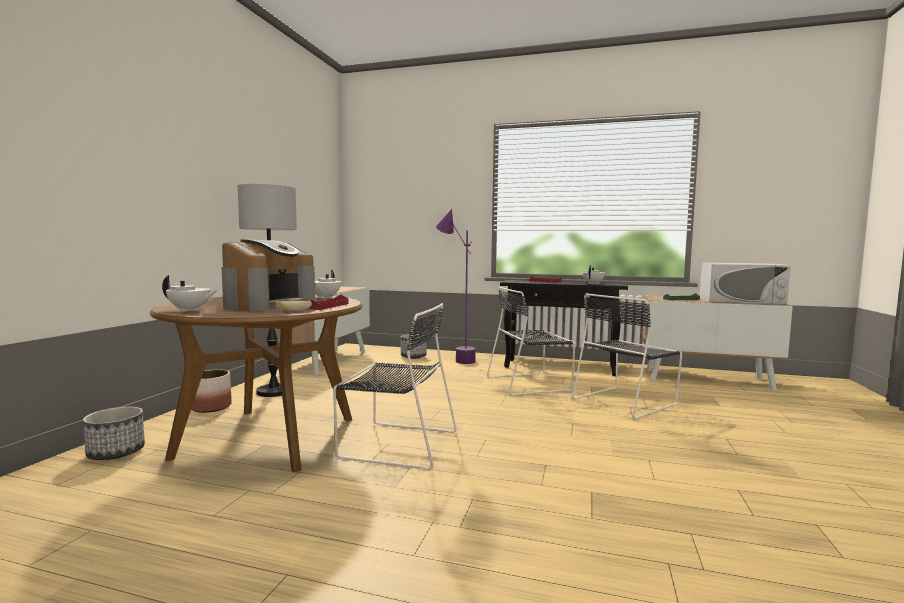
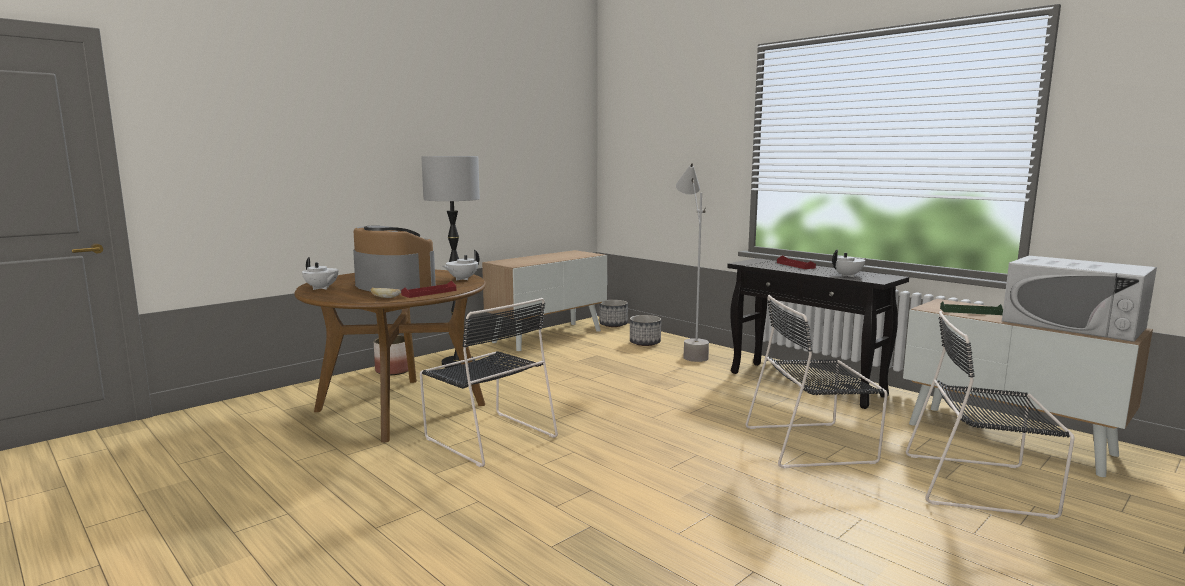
camera: 30 degrees right, 5 degrees up
planter [83,407,145,460] -> planter moved to [599,300,628,327]
coffee machine [222,240,315,311] -> coffee machine turned 105 degrees counterclockwise [353,225,436,293]
purple floor lamp [436,209,475,364] -> grey floor lamp [676,163,709,362]
black chair [487,287,575,396] -> black chair moved to [906,311,1074,519]

